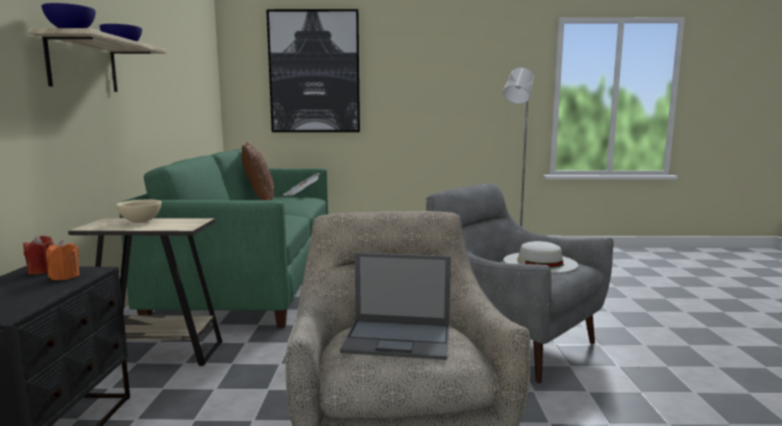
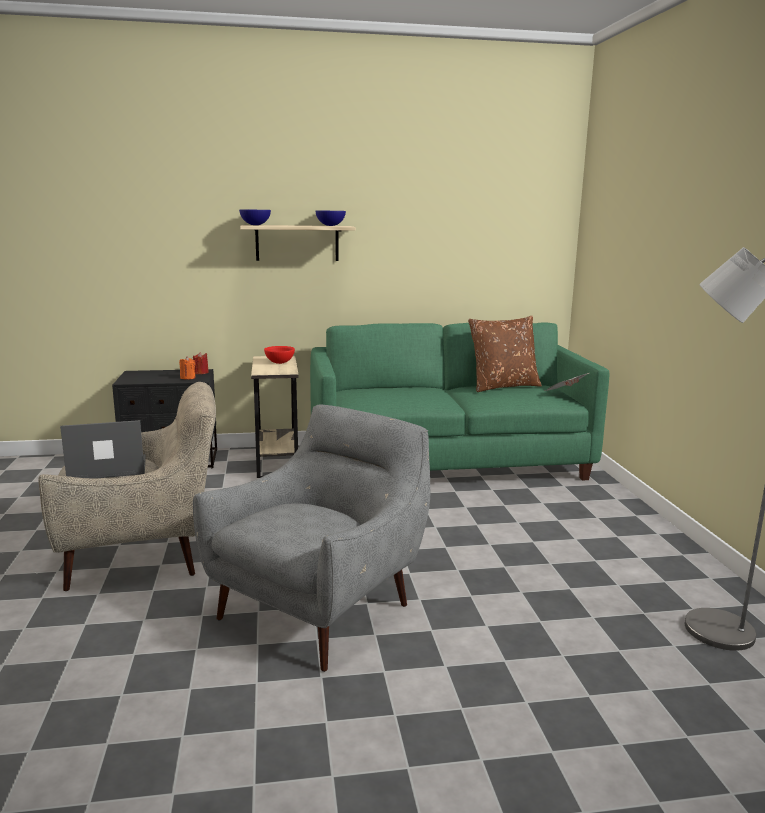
camera: 80 degrees right, 5 degrees up
beige bowl [116,200,162,223] -> red bowl [264,346,295,364]
picture [266,9,360,132] -> none
laptop [340,252,451,360] -> laptop turned 75 degrees clockwise [60,420,146,479]
white hat [503,241,578,273] -> none

